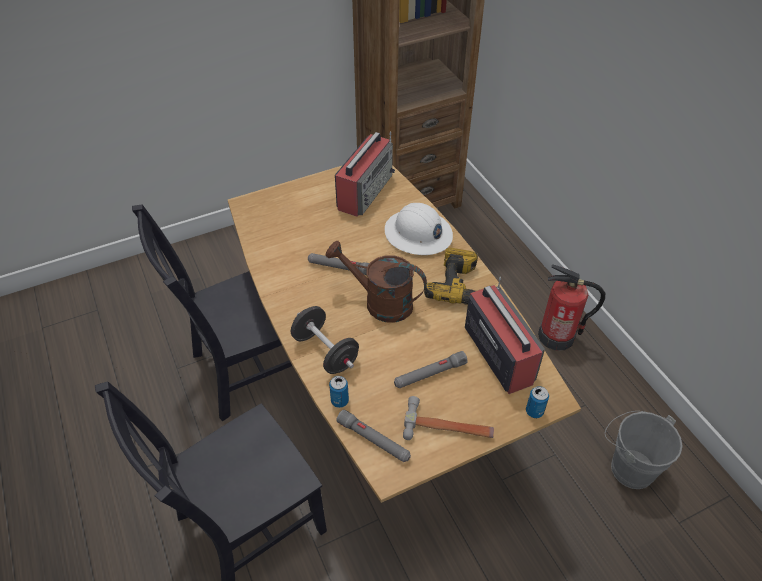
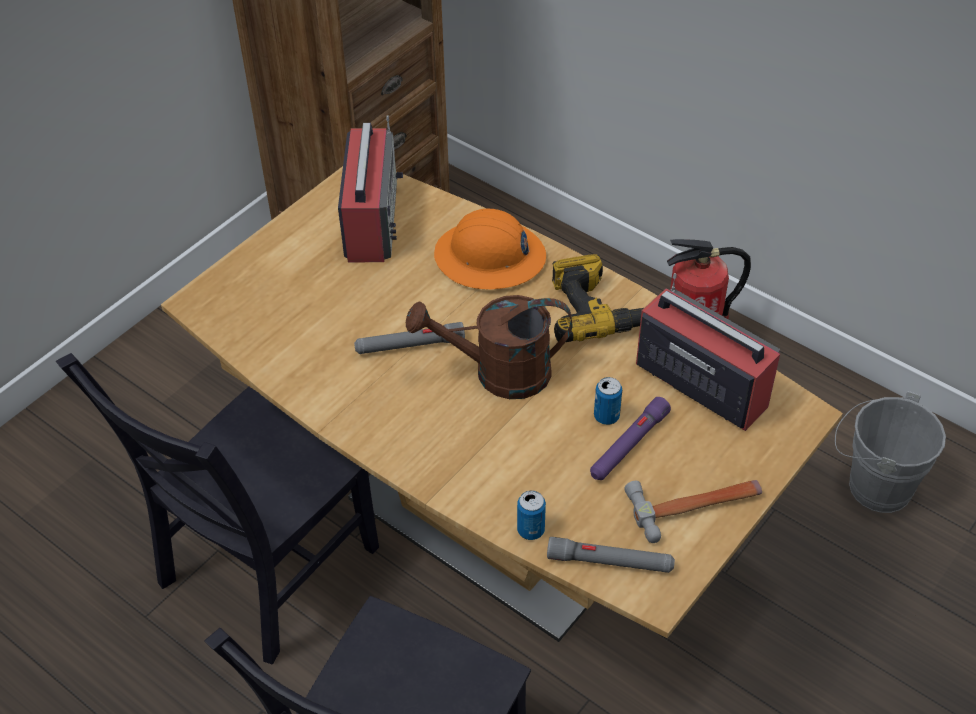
camera: 25 degrees left, 0 degrees up
black dumbbell [291,306,359,374] -> none
white hard hat [385,203,453,255] -> orange hard hat [434,209,546,289]
grey flashlight [394,351,468,388] -> purple flashlight [590,397,671,480]
can [526,386,549,418] -> can moved to [594,377,622,425]

